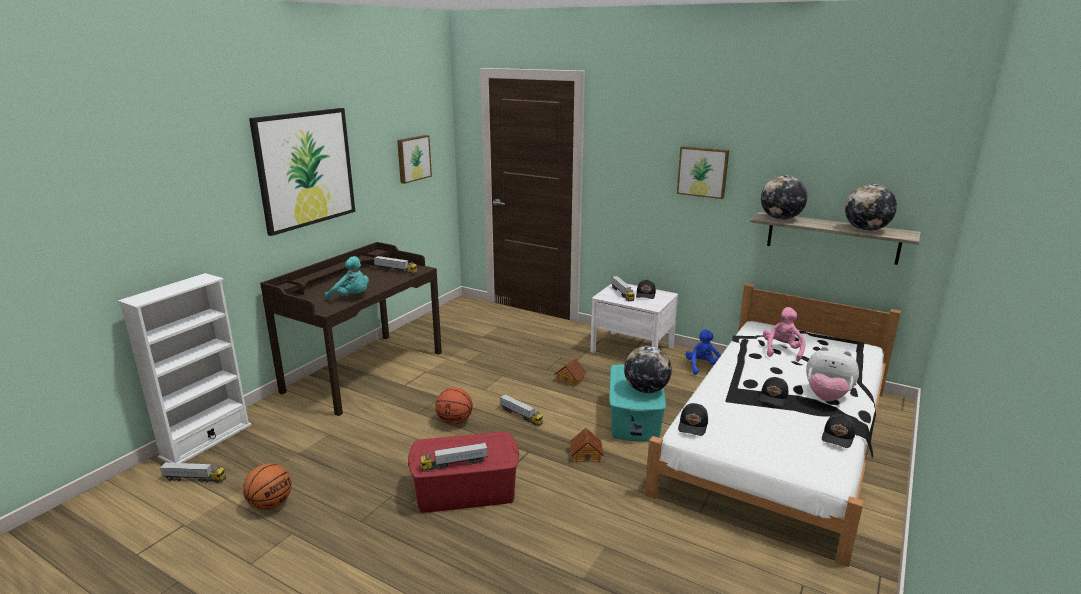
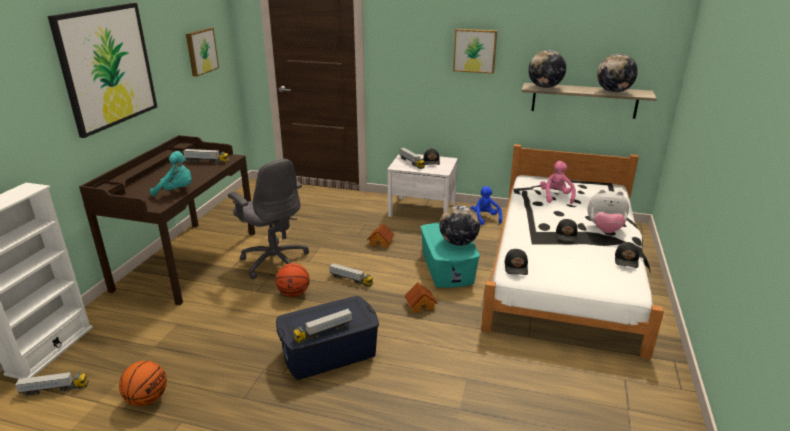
camera: 15 degrees left, 5 degrees up
red storage box [408,432,519,513] -> blue storage box [276,296,379,380]
none -> grey office chair [228,159,309,279]

